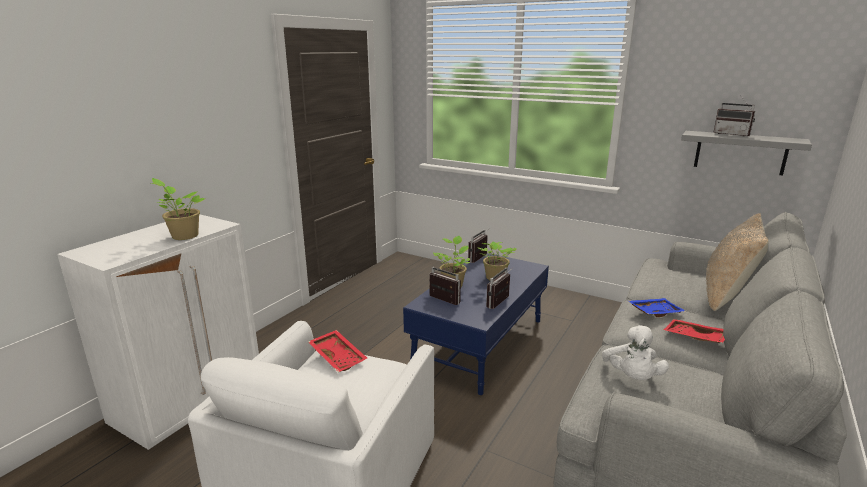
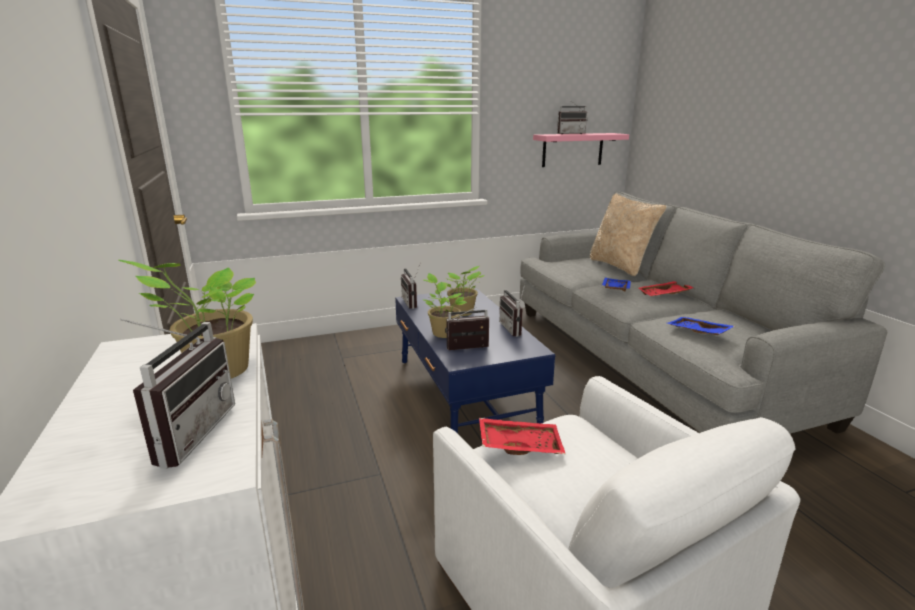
camera: 50 degrees left, 0 degrees up
white plush toy [602,325,669,380] -> blue tray [668,317,735,335]
grey shelf [681,131,812,175] -> pink shelf [533,133,629,167]
none -> radio [120,319,235,469]

